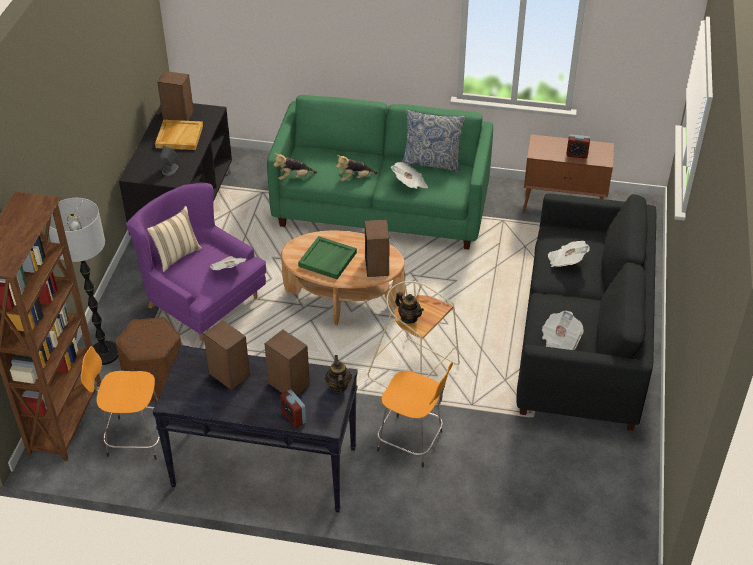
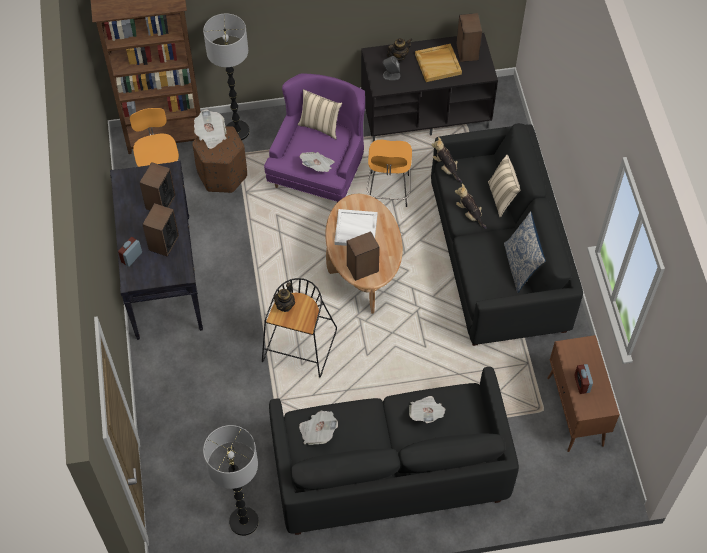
camera: 70 degrees right, 15 degrees up
green sofa [267,95,493,250] -> black sofa [431,123,583,346]
green tray [298,236,357,279] -> white tray [334,209,378,246]
teapot [325,355,352,393] -> teapot moved to [387,38,412,61]
beige stool [367,281,460,388] -> black stool [262,278,337,377]
orange stool [377,362,453,467] -> orange stool moved to [367,140,412,207]
newspaper [391,162,428,189] -> newspaper moved to [194,109,226,149]
none -> floor lamp [203,425,259,536]
none -> beige pillow [488,155,520,218]

